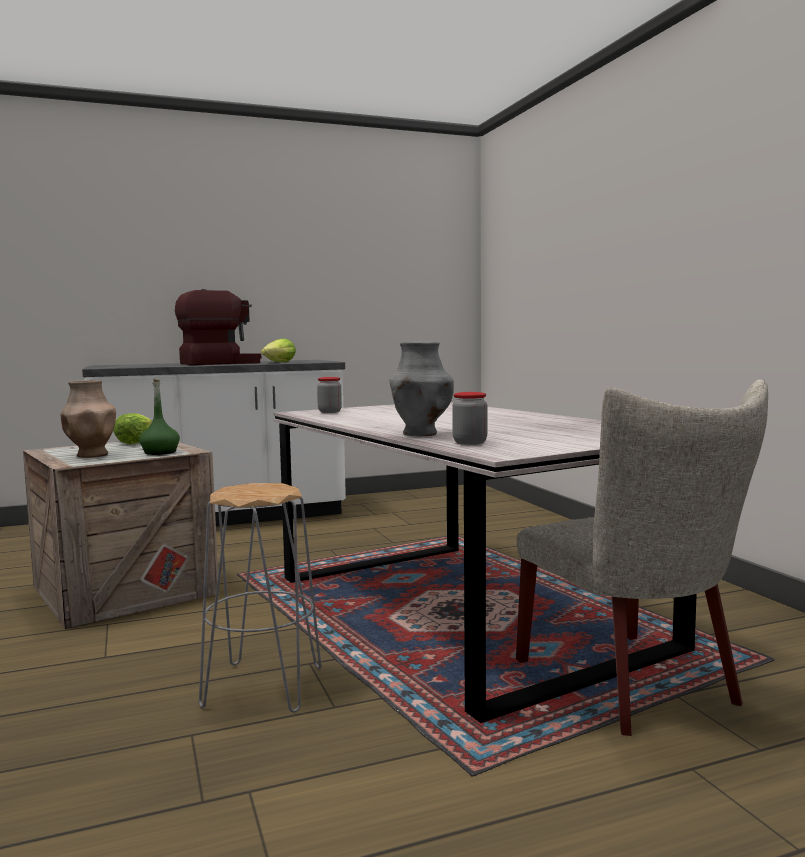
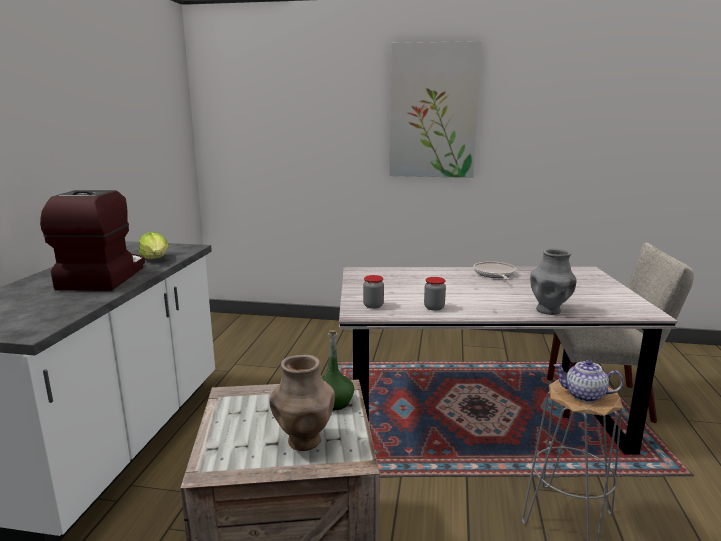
camera: 60 degrees left, 10 degrees up
lettuce [113,413,152,444] -> none
jar [452,392,487,445] -> jar moved to [424,277,446,311]
none -> picture [389,41,482,178]
none -> frying pan [473,261,517,280]
none -> teapot [553,360,624,402]

